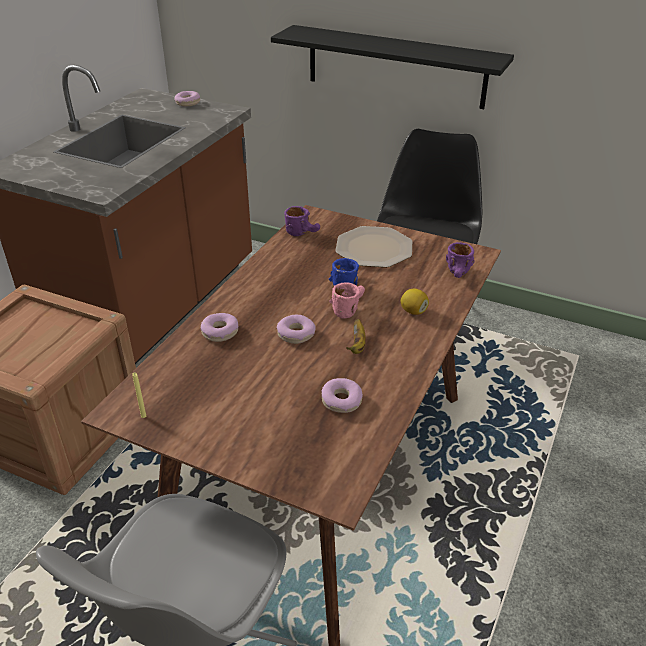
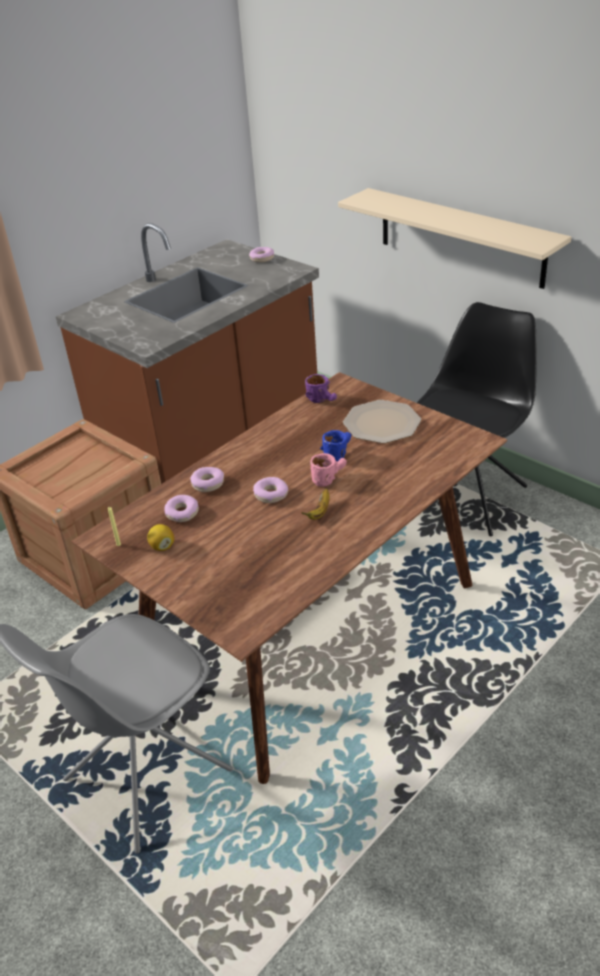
camera: 20 degrees right, 0 degrees up
black shelf [271,25,514,109] -> beige shelf [338,188,572,289]
donut [322,378,363,413] -> donut moved to [164,495,199,522]
lemon [401,289,429,315] -> lemon moved to [147,524,174,551]
purple mug [446,242,475,278] -> none

